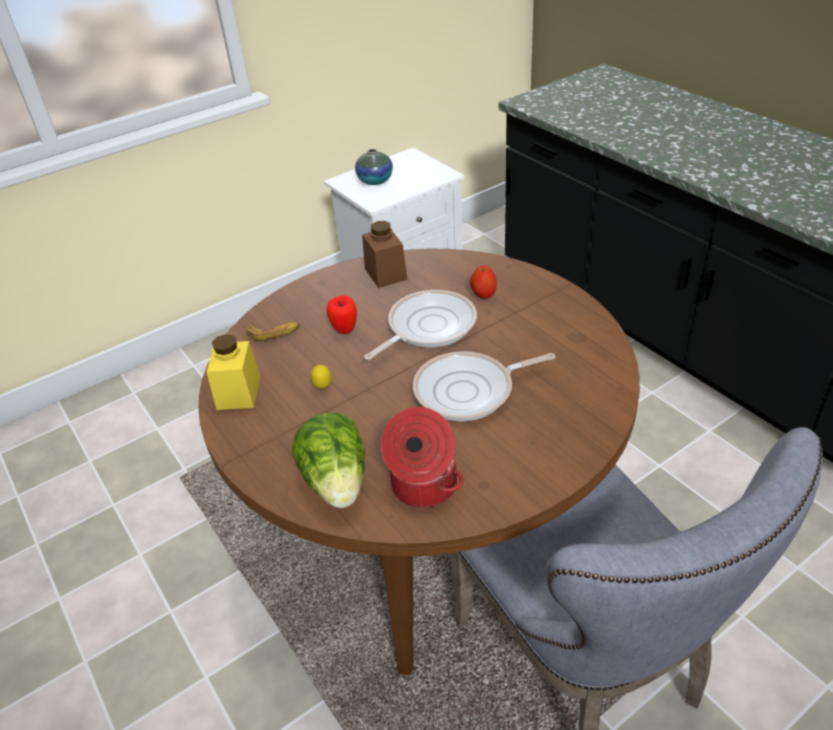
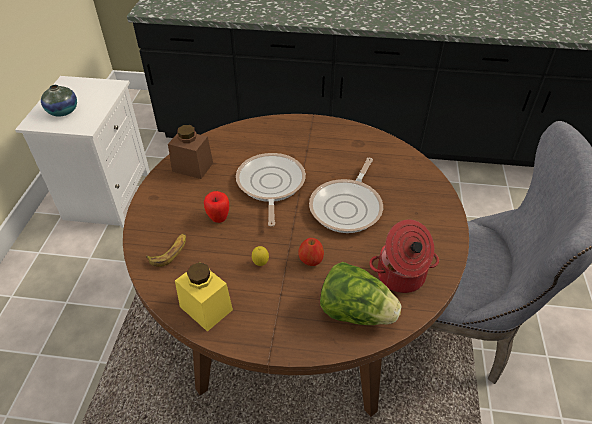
camera: 50 degrees left, 5 degrees up
apple [470,266,497,299] -> apple moved to [299,238,324,266]

